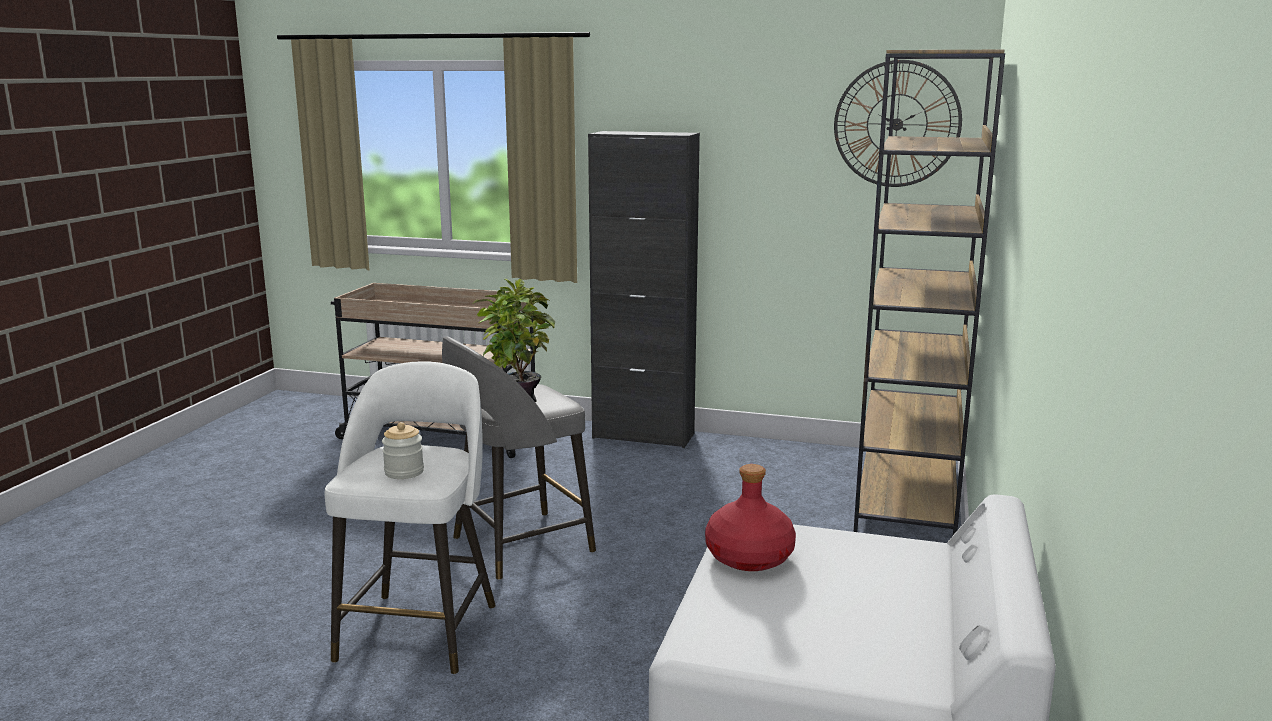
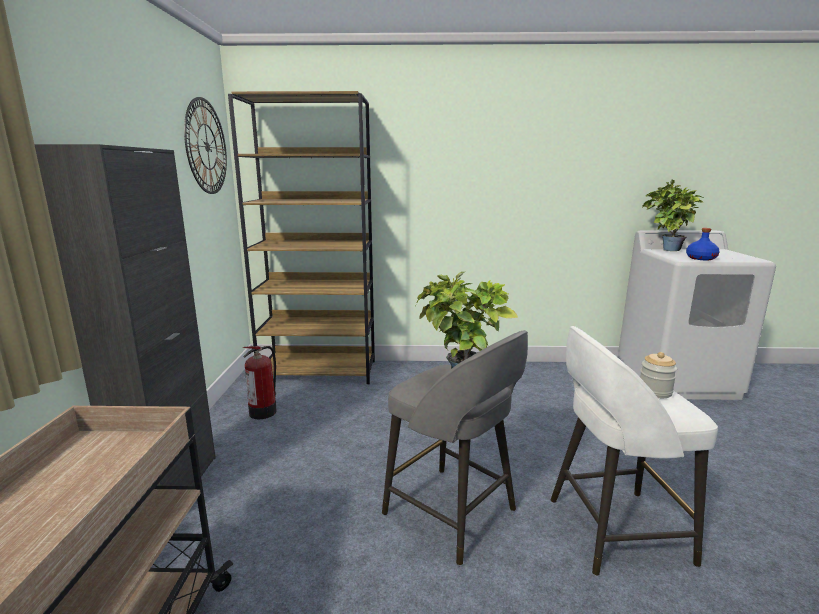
camera: 105 degrees left, 0 degrees up
red bottle [705,464,796,571] -> blue bottle [686,228,720,260]
none -> fire extinguisher [243,346,277,419]
none -> potted plant [642,179,703,251]

